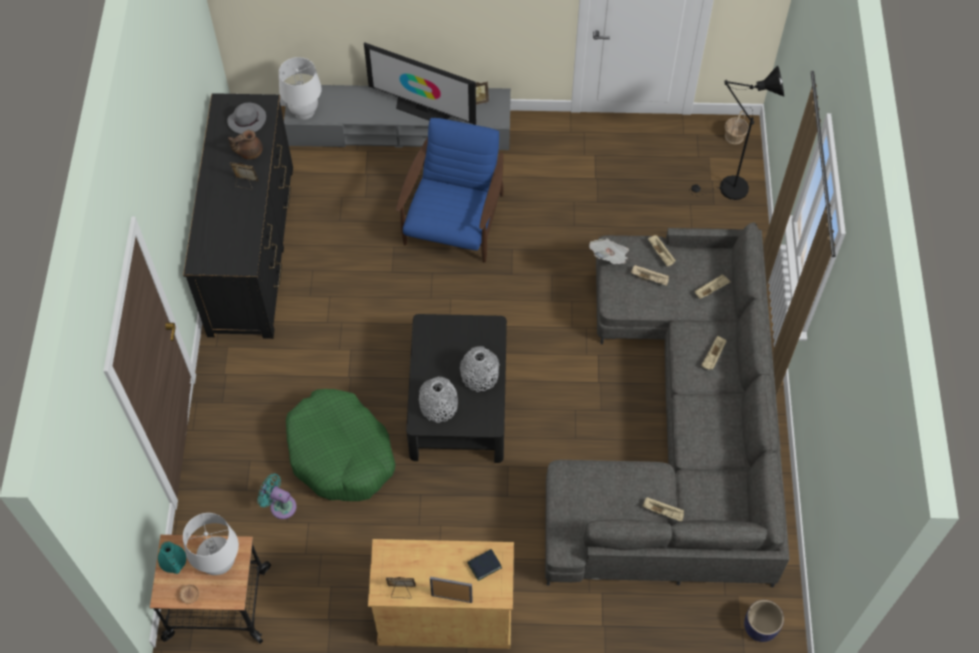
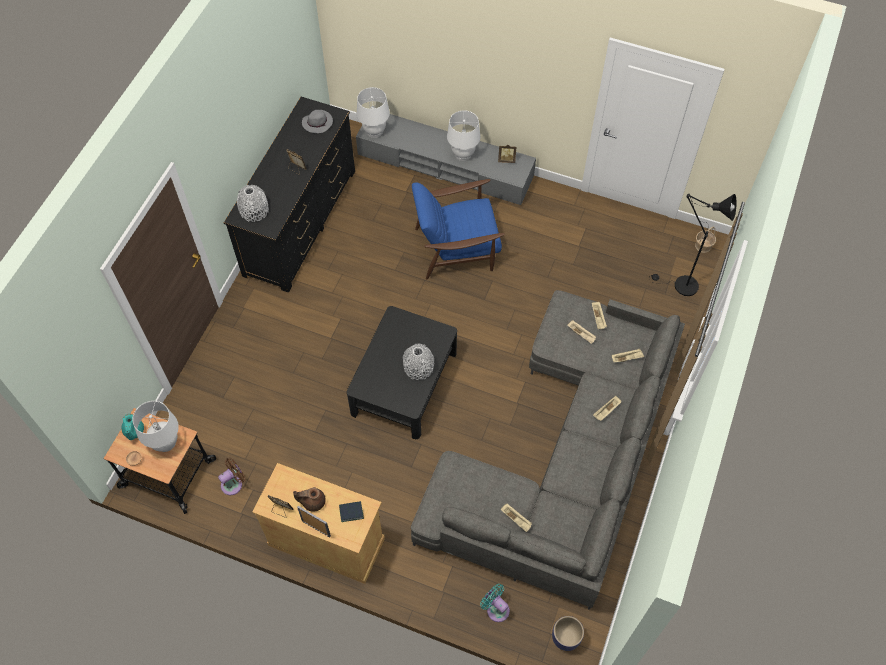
camera: 20 degrees right, 0 degrees up
brown teapot [228,130,263,160] -> brown teapot moved to [293,487,326,512]
turquoise fan [257,474,297,519] -> turquoise fan moved to [480,584,510,622]
green dog bed [286,389,395,501] -> none
television [364,42,476,125] -> white table lamp [447,110,481,161]
blue armchair [396,118,504,263] -> blue armchair turned 135 degrees counterclockwise [412,179,505,279]
grey vase [419,376,458,422] -> grey vase moved to [237,185,269,222]
newspaper [589,238,629,264] -> none
none -> brown fan [218,458,245,495]

